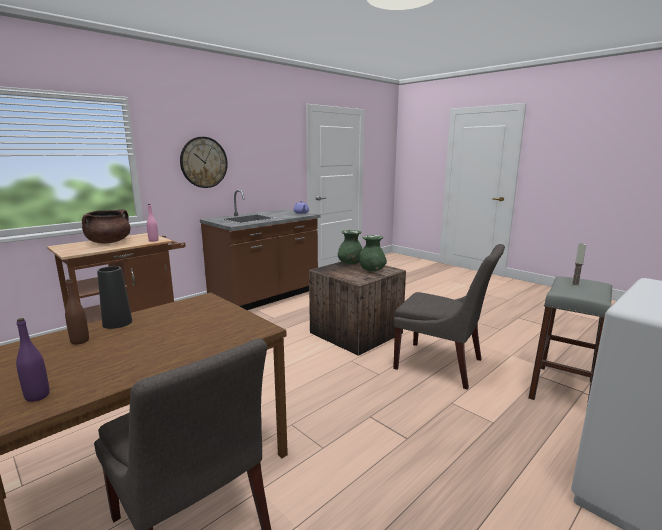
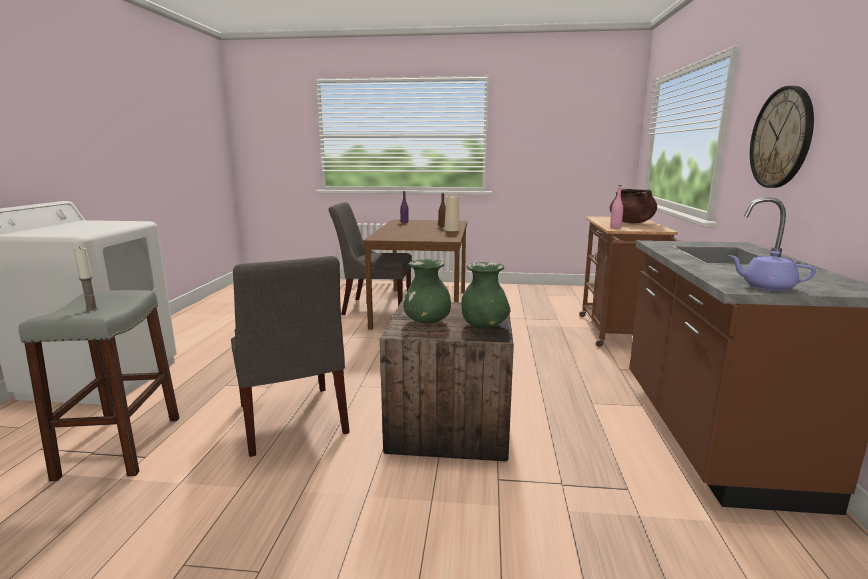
camera: 140 degrees right, 0 degrees up
black vase [97,266,132,329] -> beige vase [444,196,460,231]
grey chair [393,244,505,390] -> grey chair turned 105 degrees counterclockwise [231,256,350,457]

